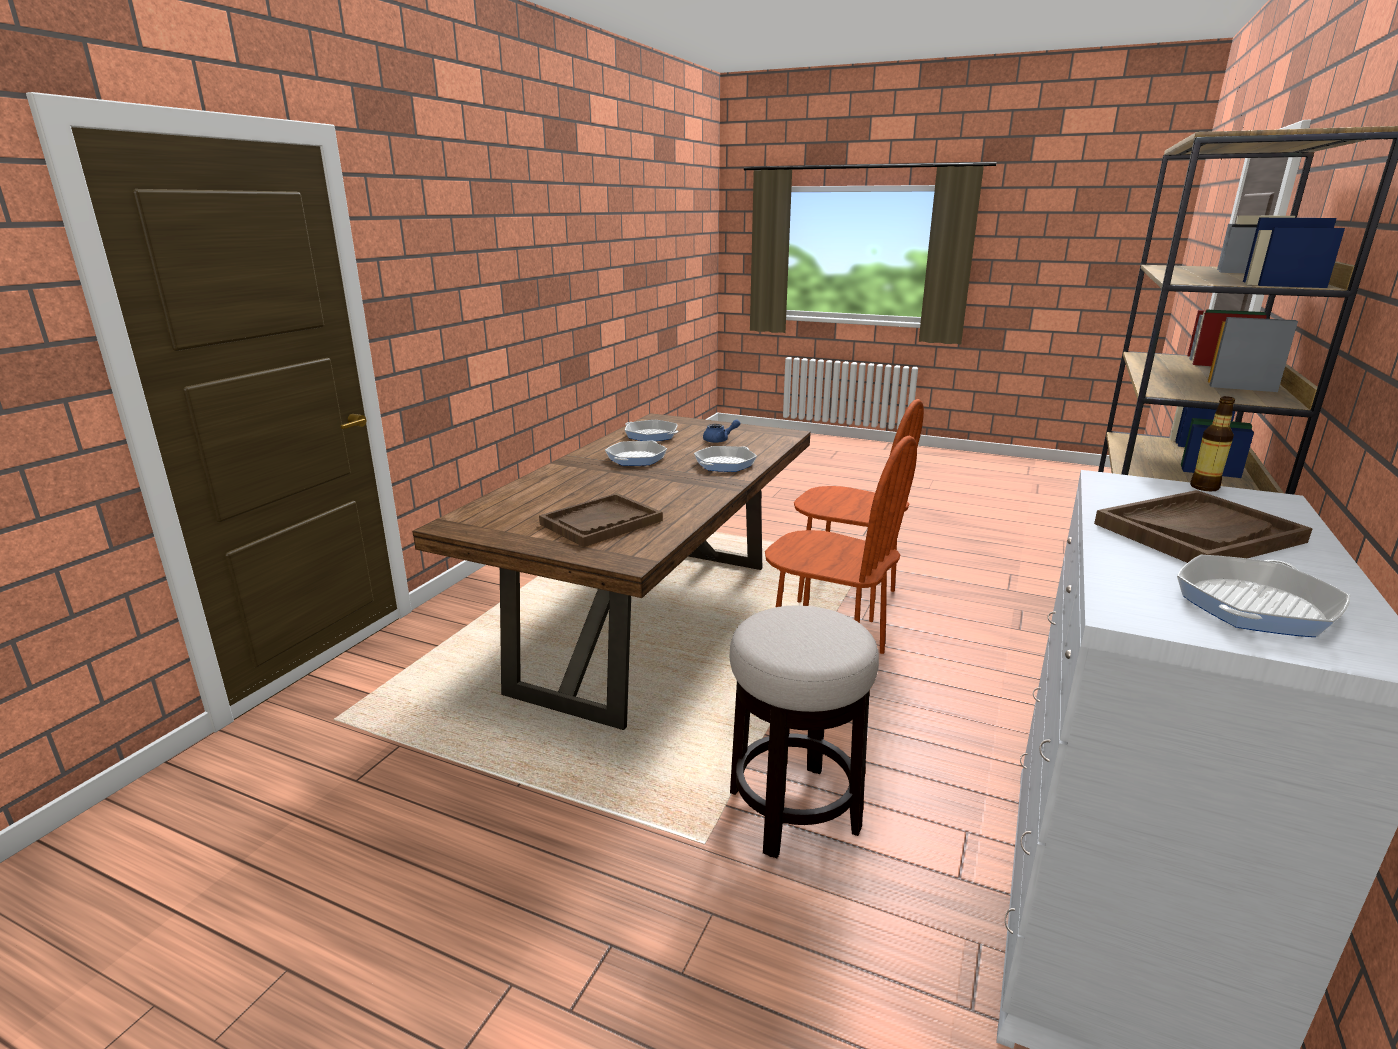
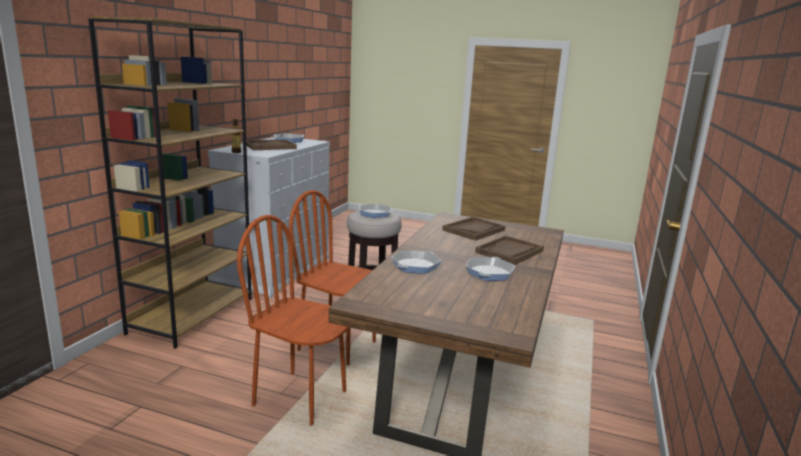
camera: 175 degrees right, 5 degrees down
frying pan [625,420,678,441] -> frying pan moved to [358,204,393,218]
blue teapot [703,419,740,443] -> none
none -> brown tray [475,235,544,265]

